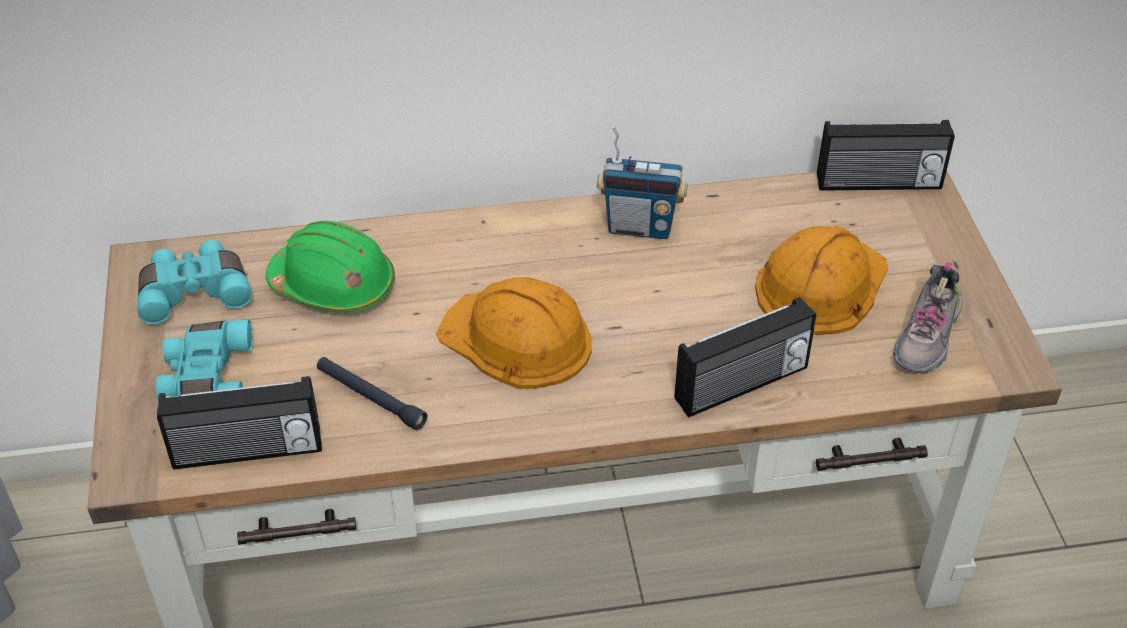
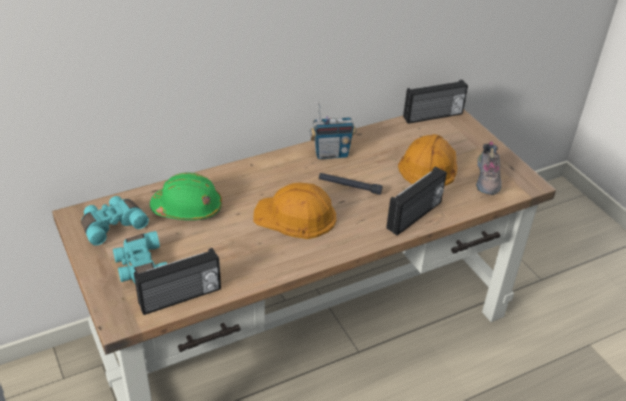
camera: 20 degrees left, 5 degrees down
black flashlight [317,357,427,430] -> black flashlight moved to [319,173,383,195]

